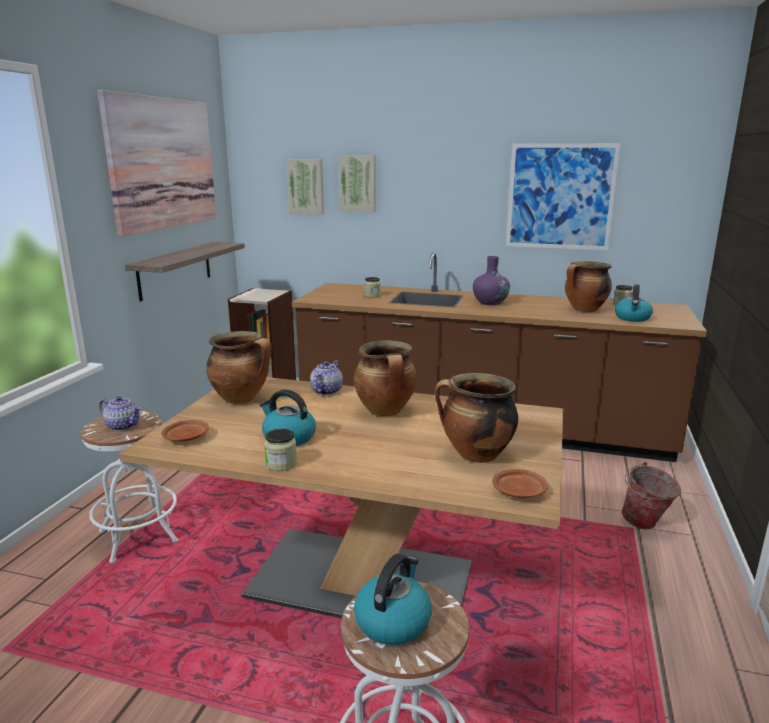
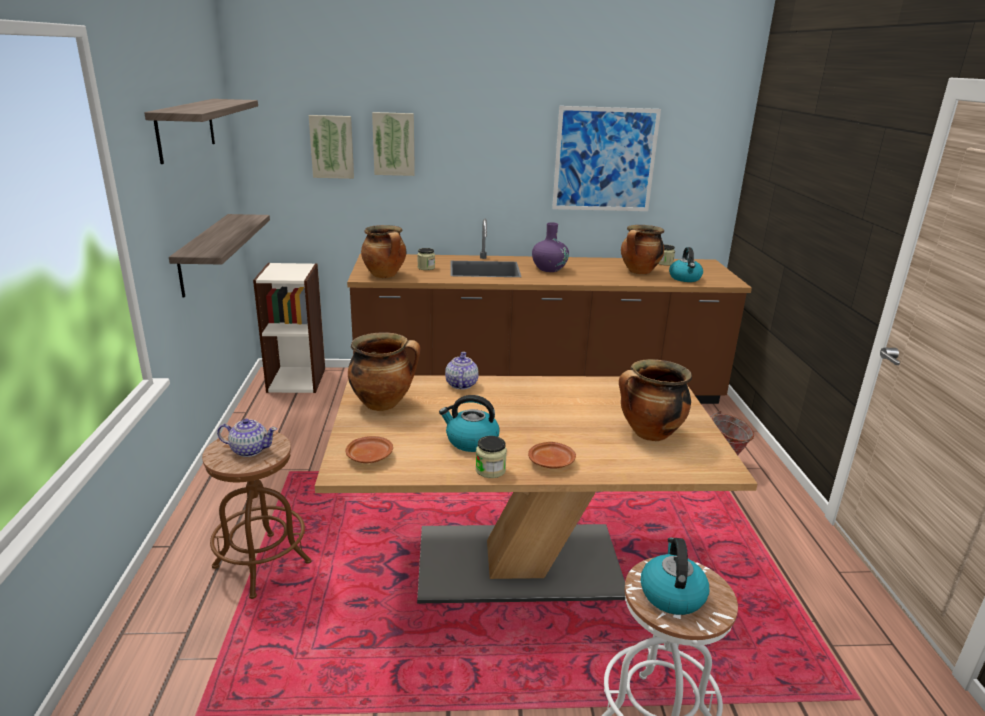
camera: 20 degrees left, 5 degrees up
white stool [81,411,179,563] -> brown stool [202,430,312,599]
picture [97,90,216,236] -> shelf [144,99,258,164]
cooking pot [354,340,417,416] -> cooking pot moved to [361,225,406,278]
brown plate [492,469,548,498] -> brown plate moved to [528,442,576,469]

